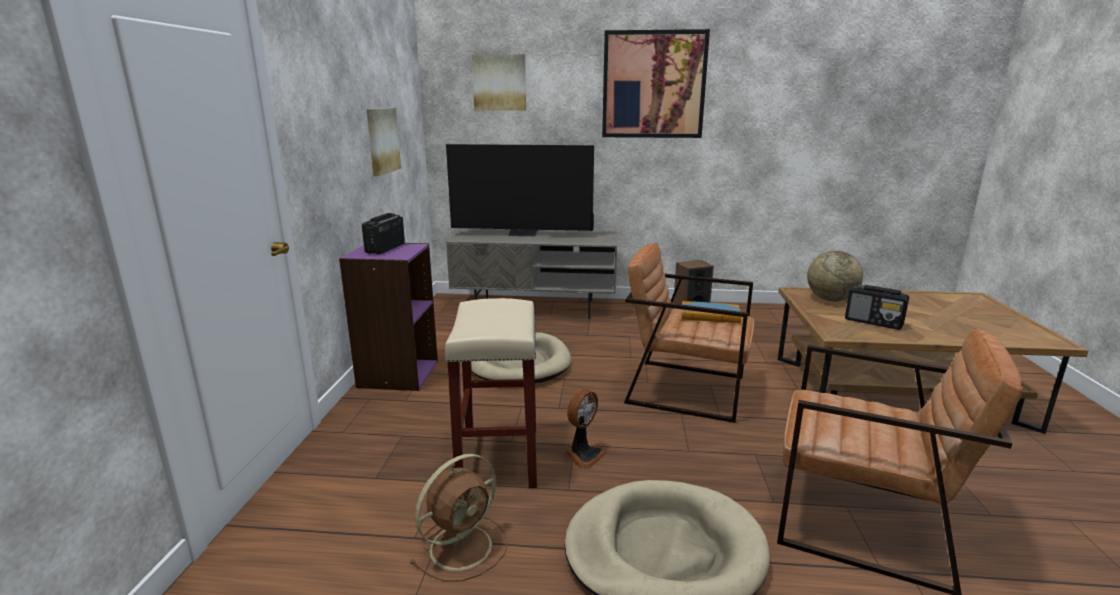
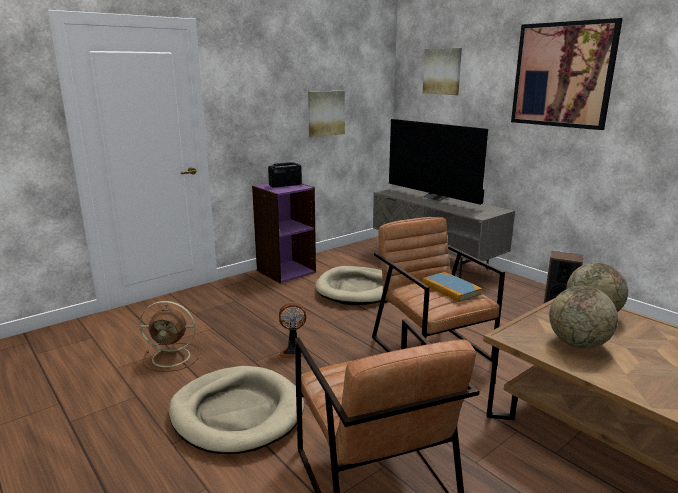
camera: 45 degrees right, 0 degrees up
beige stool [445,298,537,488] -> none
radio [845,285,909,330] -> globe [549,286,618,349]

